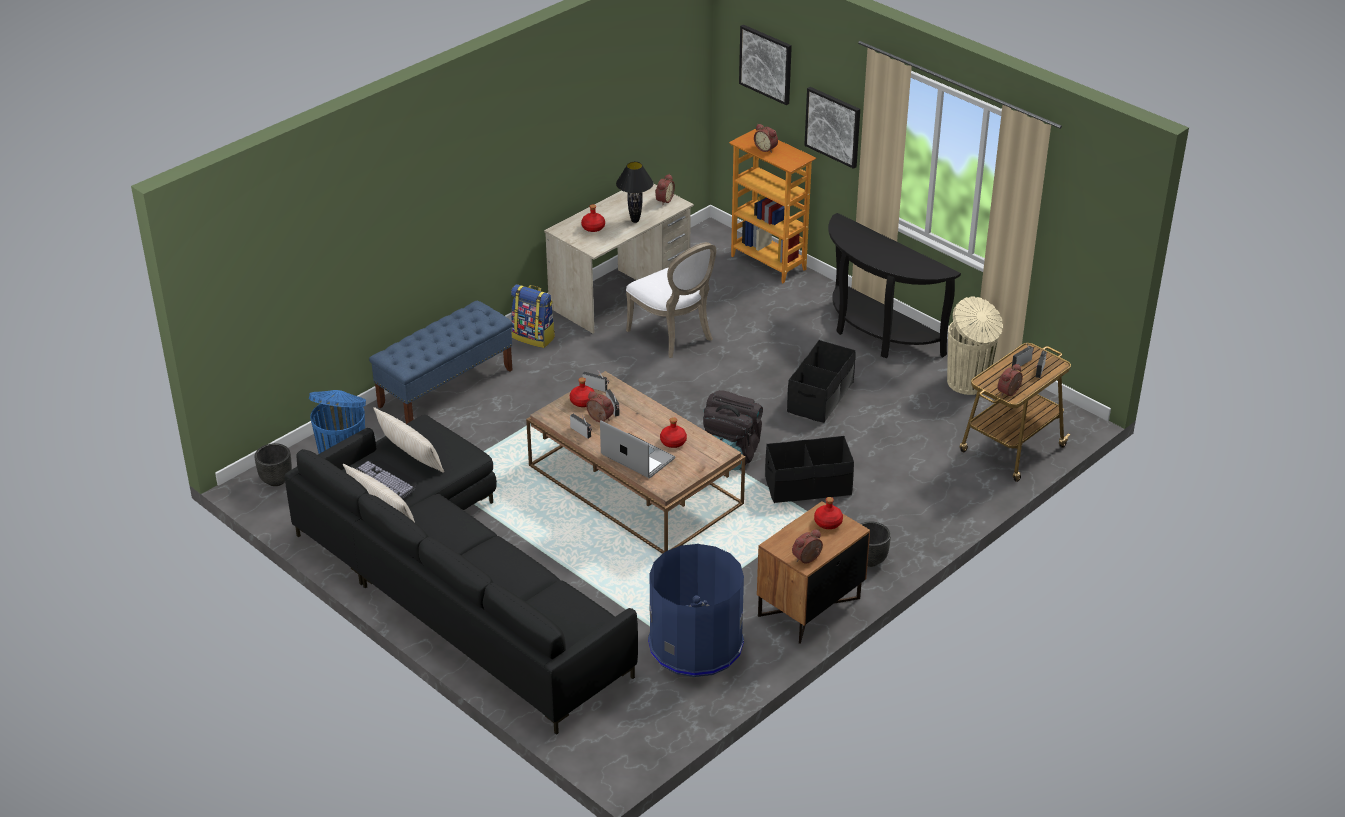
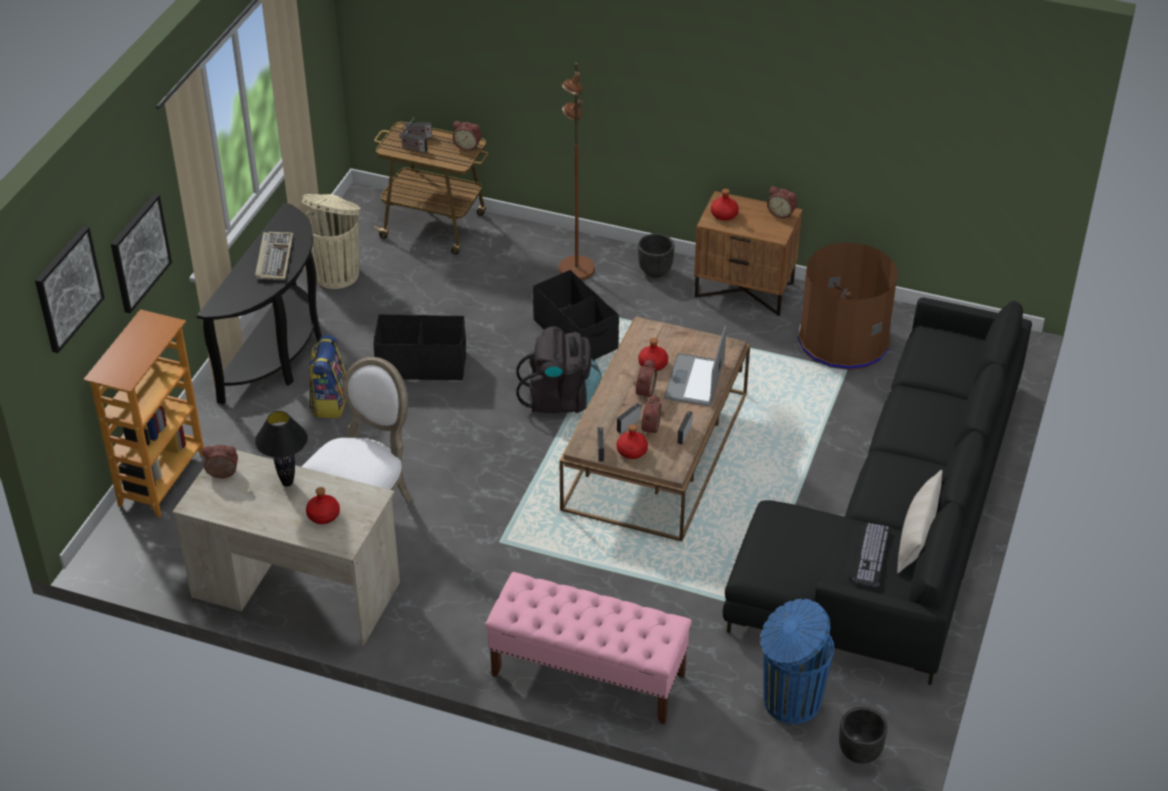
camera: 115 degrees left, 5 degrees up
blue bench [369,301,513,424] -> pink bench [485,572,692,725]
beige pillow [373,407,444,473] -> none
backpack [511,284,555,348] -> backpack moved to [309,334,346,418]
blue trash can [648,544,744,677] -> brown trash can [798,242,898,371]
alarm clock [754,124,778,153] -> alarm clock moved to [634,359,657,400]
none -> keyboard [255,232,293,280]
none -> brown floor lamp [559,63,595,280]

